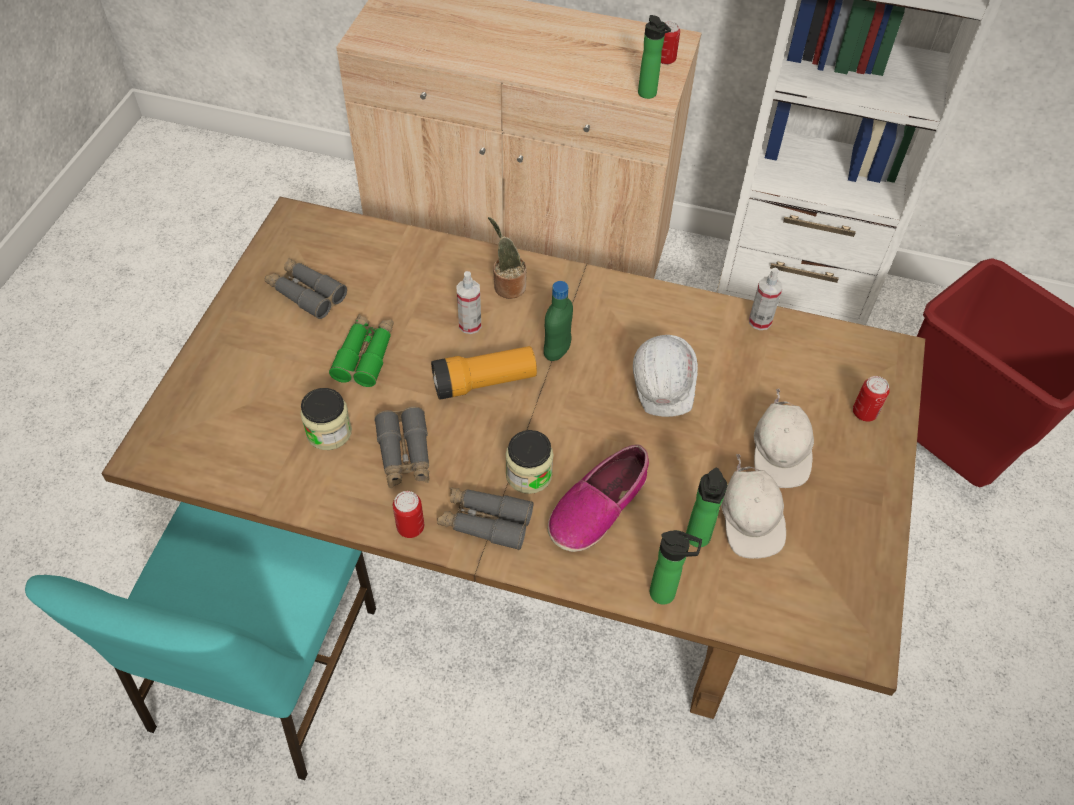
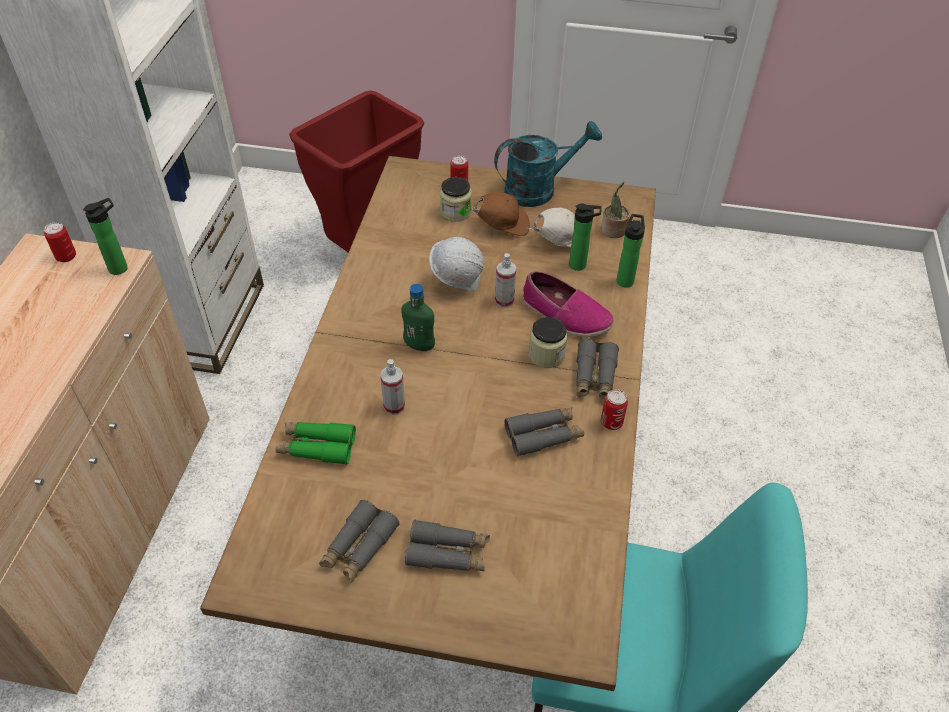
camera: 95 degrees left, 5 degrees down
jar [300,388,352,450] -> jar moved to [440,177,472,222]
green binoculars [329,314,394,387] -> green binoculars moved to [276,422,356,465]
flashlight [431,346,537,400] -> none
potted plant [488,217,527,299] -> potted plant moved to [601,182,630,238]
spray bottle [749,268,783,330] -> spray bottle moved to [495,253,516,308]
white cap [754,389,814,488] -> brown cap [466,192,530,236]
none -> grey binoculars [405,520,490,571]
none -> turquoise watering can [494,121,602,207]

